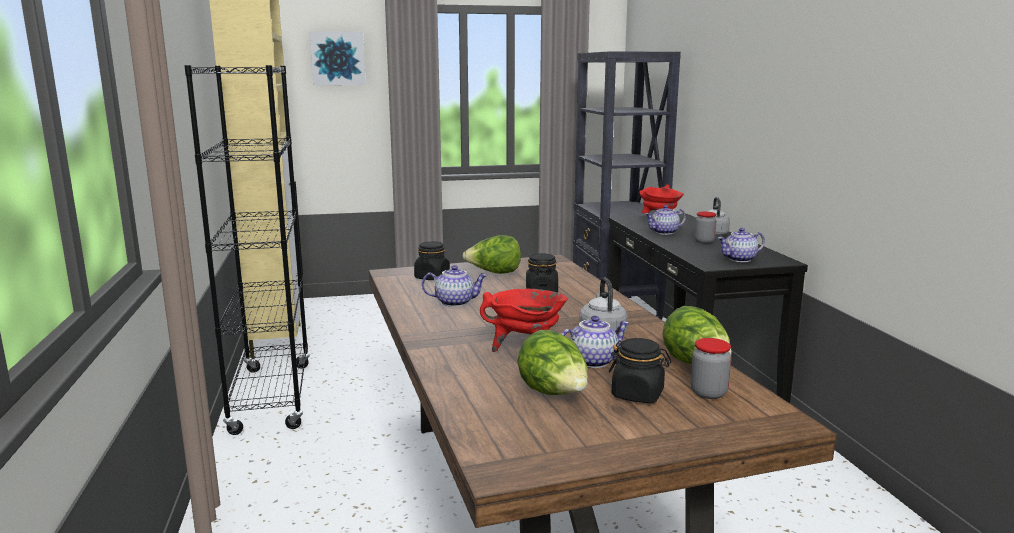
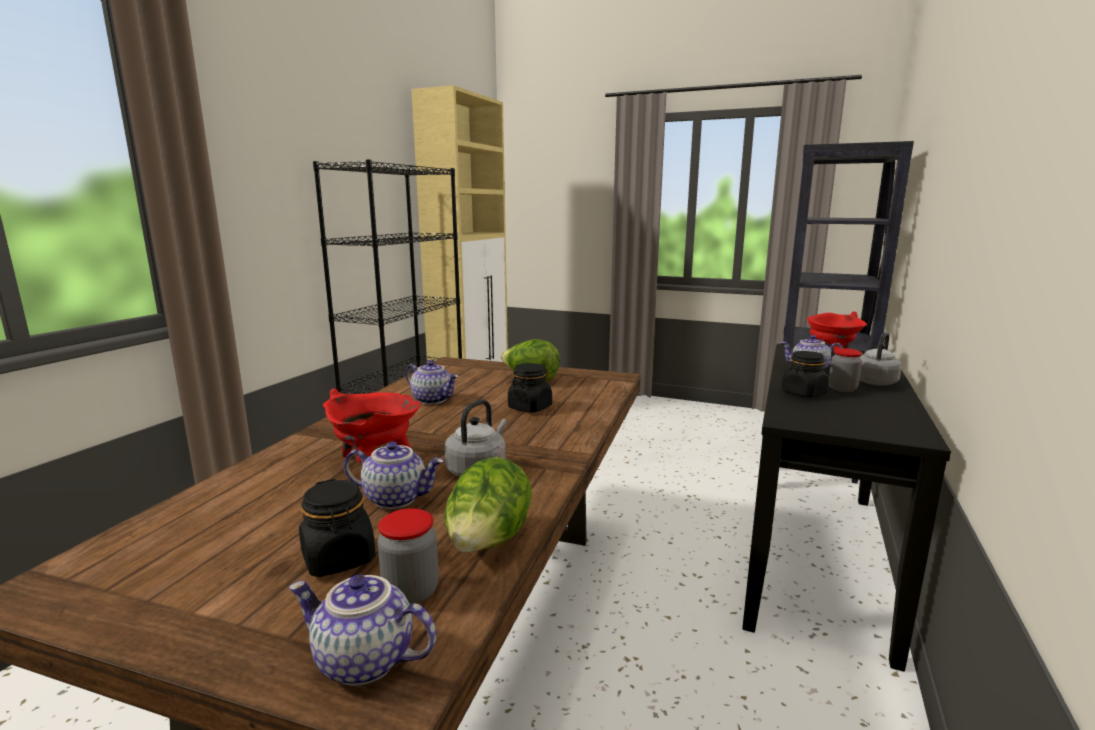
camera: 35 degrees right, 0 degrees up
picture [309,31,366,86] -> none
black jar [414,241,450,280] -> black jar moved to [781,351,829,398]
lettuce [518,330,588,395] -> none
teapot [718,228,765,262] -> teapot moved to [289,575,436,686]

